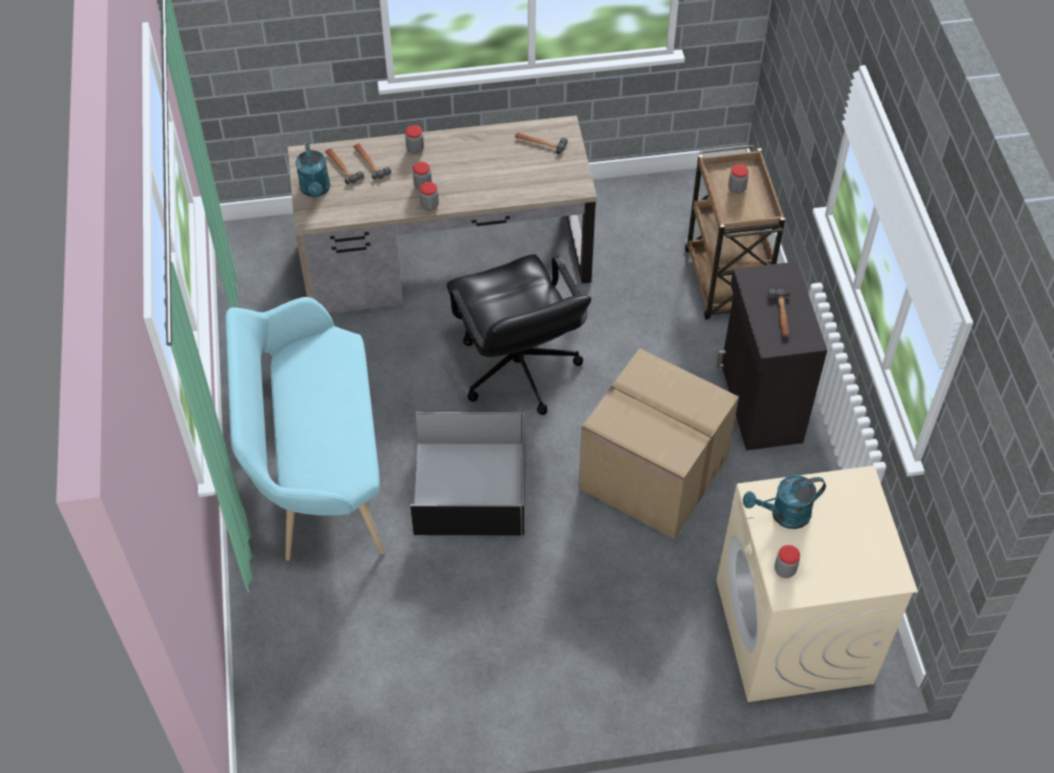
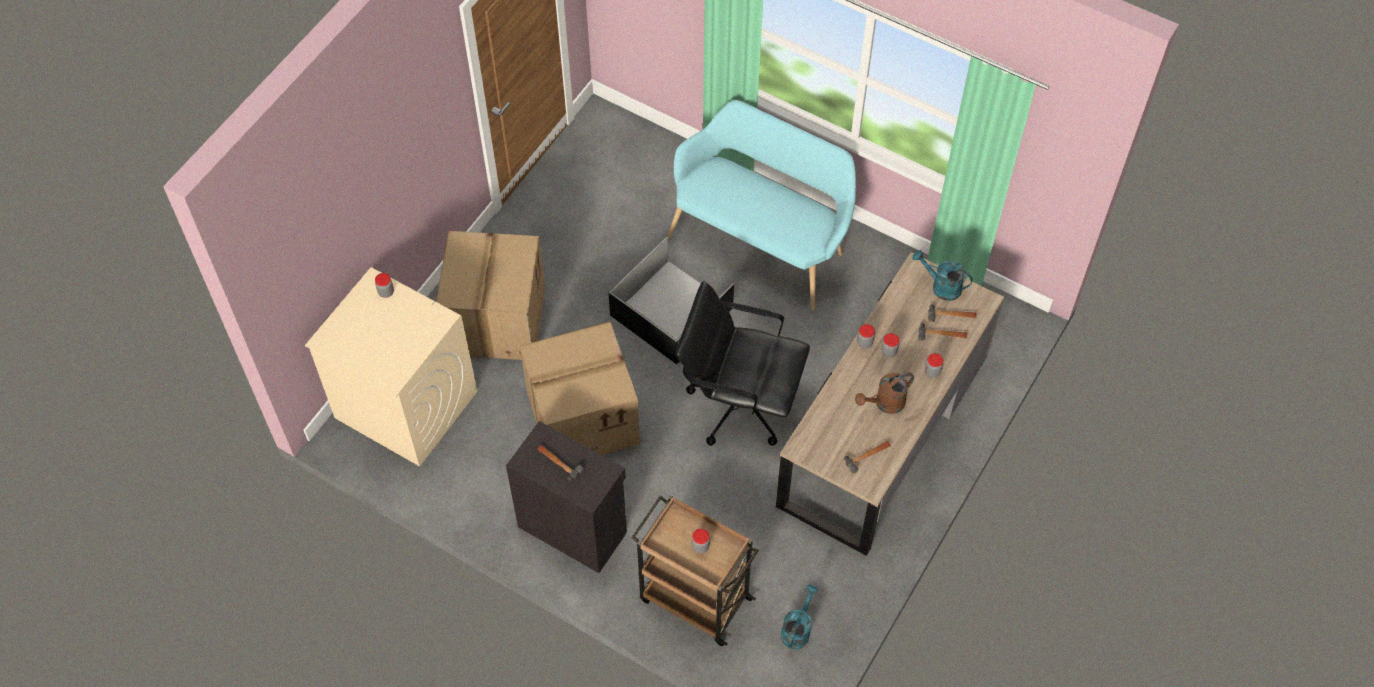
camera: 130 degrees right, 5 degrees up
turquoise watering can [743,475,826,529] -> turquoise watering can moved to [781,585,818,649]
none -> cardboard box [436,231,545,360]
none -> brown watering can [855,372,914,414]

